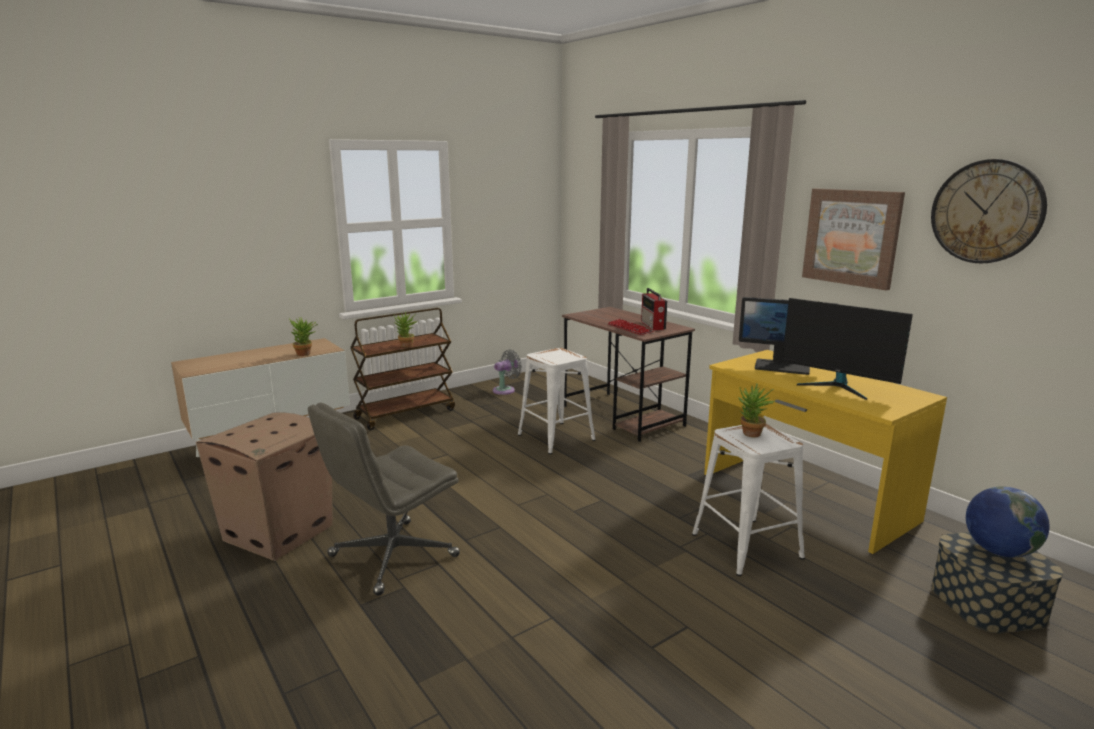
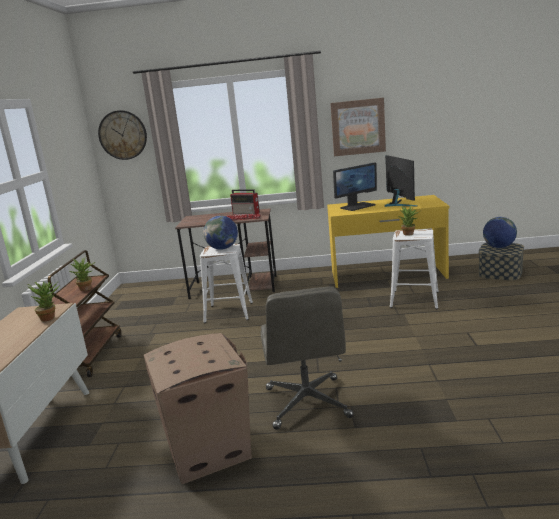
camera: 50 degrees left, 0 degrees up
grey fan [493,349,522,395] -> none
monitor [782,298,913,400] -> monitor turned 90 degrees counterclockwise [384,155,418,207]
wall clock [931,159,1047,263] -> wall clock moved to [98,110,147,160]
none -> globe [204,215,238,250]

